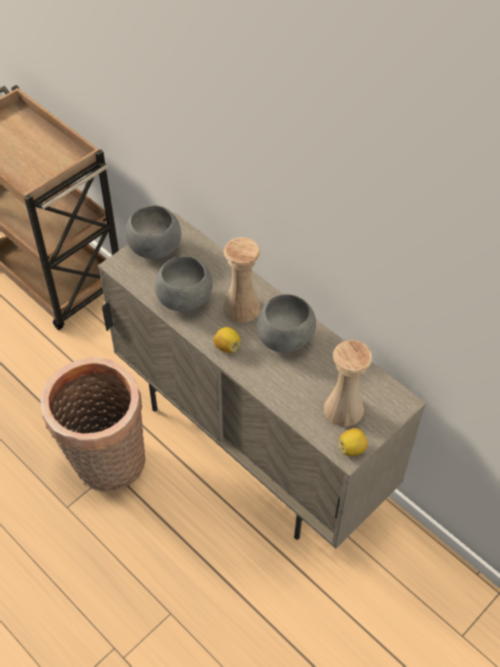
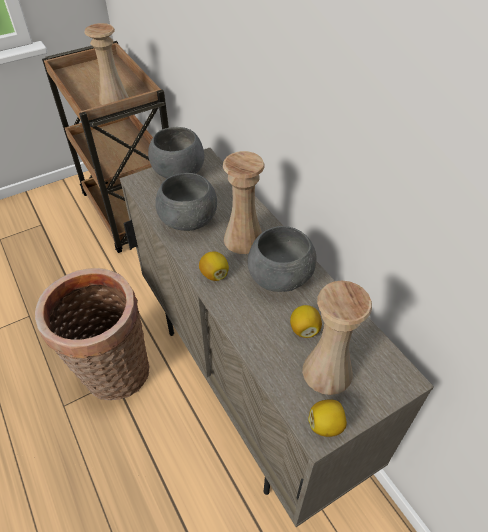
camera: 15 degrees right, 5 degrees down
none -> beige vase [84,23,129,105]
none -> lemon [290,305,322,338]

